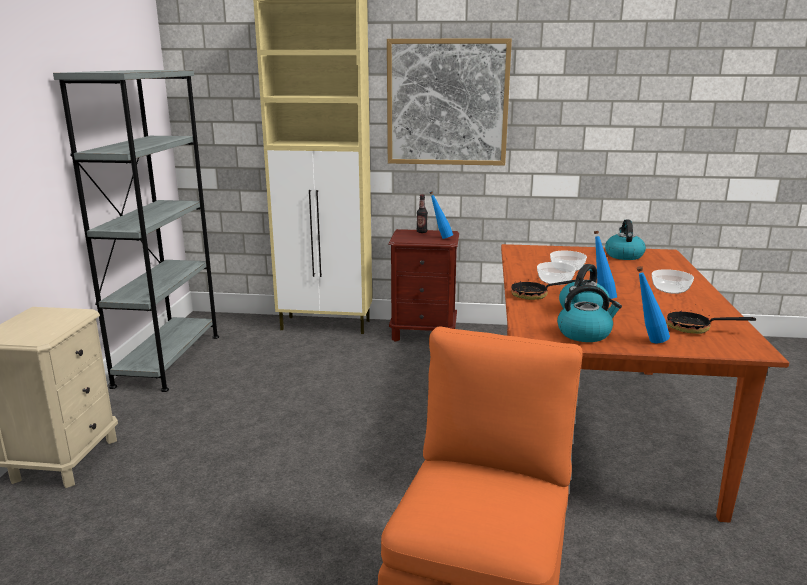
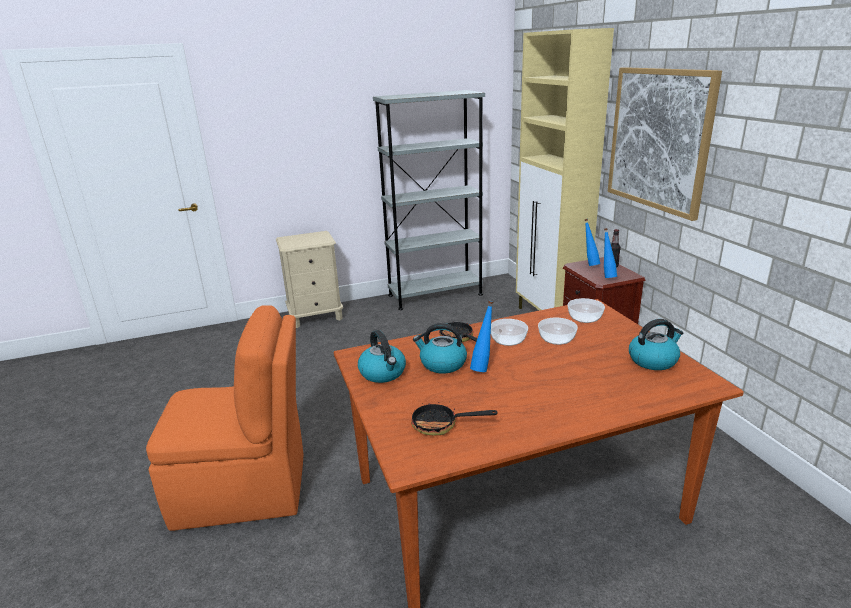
camera: 65 degrees right, 5 degrees up
blue bottle [636,266,670,343] -> blue bottle moved to [584,219,600,266]
bowl [652,269,694,294] -> bowl moved to [568,298,605,323]
frying pan [666,310,756,334] -> frying pan turned 75 degrees counterclockwise [411,402,498,435]

